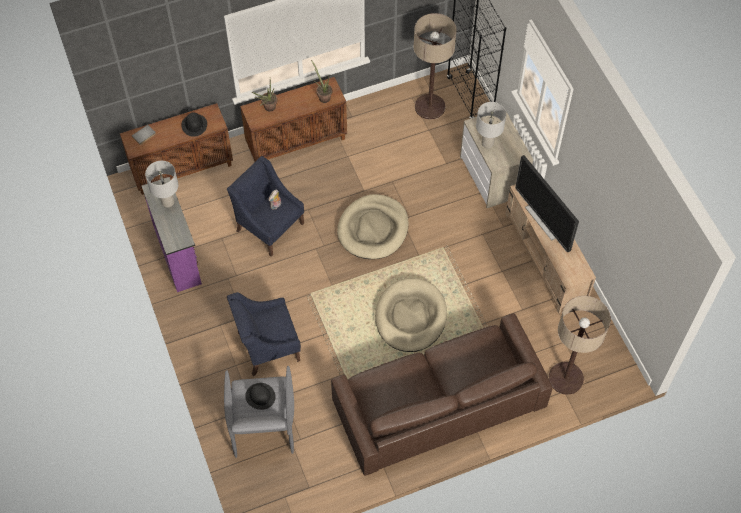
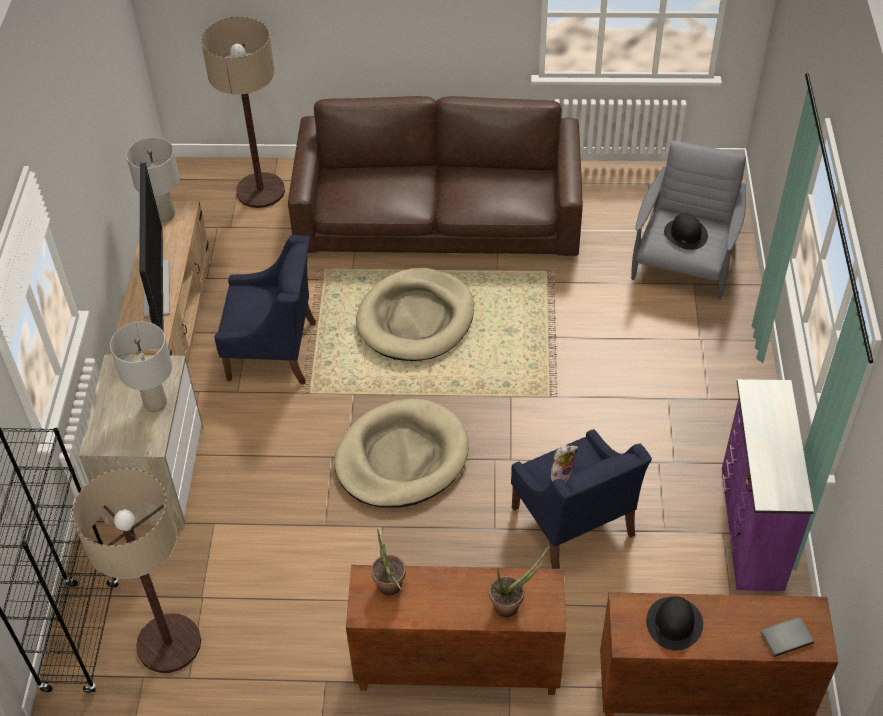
camera: 155 degrees left, 10 degrees down
grey table lamp [145,161,178,208] -> grey table lamp moved to [126,138,180,222]
blue armchair [227,292,301,376] -> blue armchair moved to [215,235,316,384]

